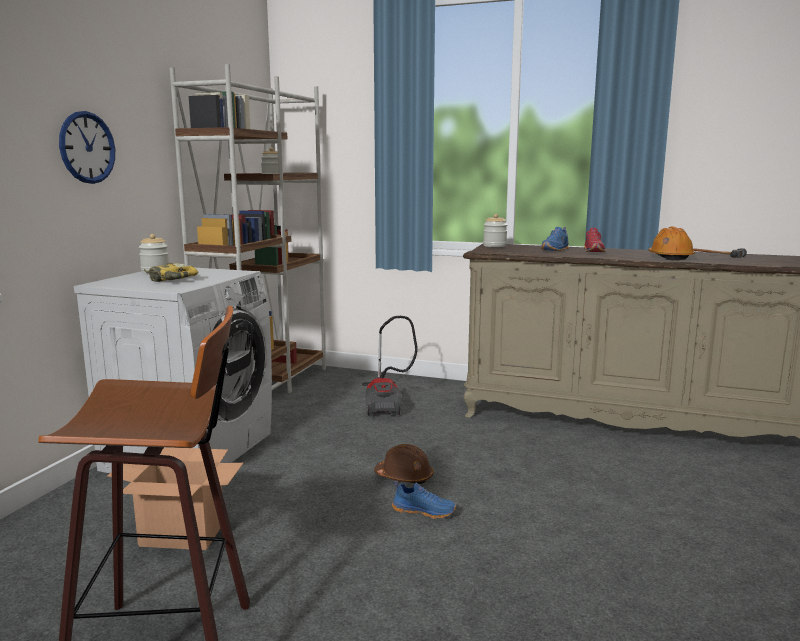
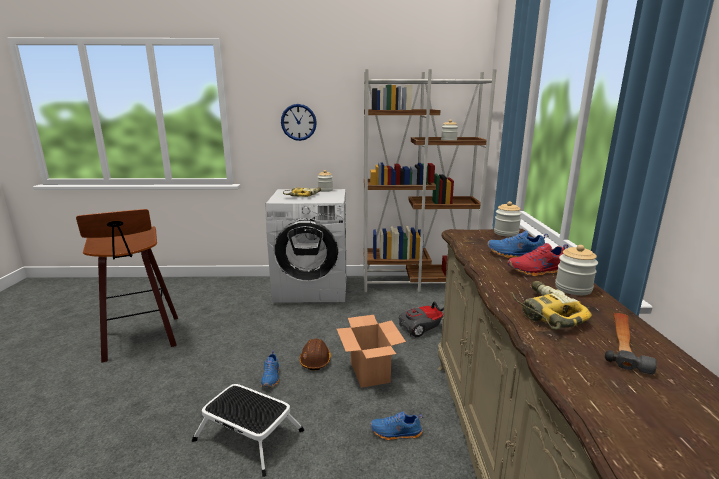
camera: 70 degrees right, 5 degrees up
cardboard box [108,447,243,550] -> cardboard box moved to [337,315,406,388]
orange hard hat [648,226,695,261] -> power drill [510,281,592,330]
none -> black step ladder [192,384,304,477]
none -> blue shoe [370,411,422,440]
none -> jar [555,245,598,295]

